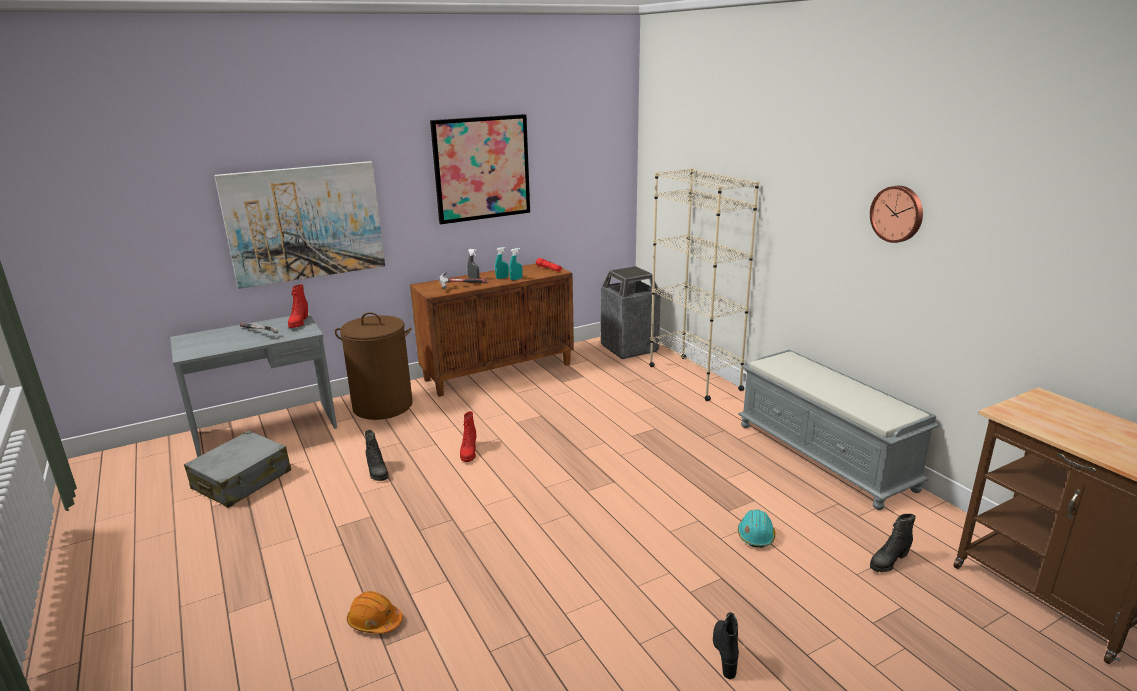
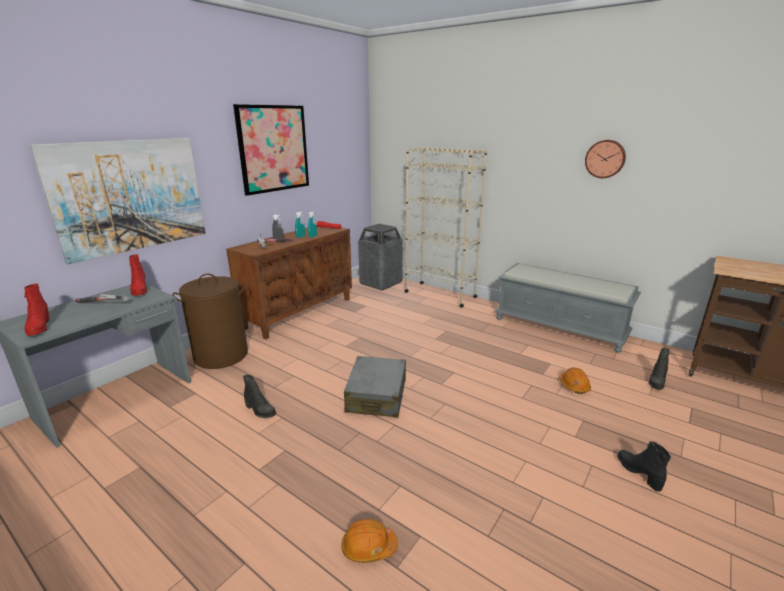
camera: 25 degrees left, 0 degrees up
grey suitcase [184,431,291,508] -> grey suitcase moved to [344,356,406,418]
red boot [460,411,477,462] -> red boot moved to [24,284,49,336]
turquoise hard hat [738,509,776,548] -> orange hard hat [559,368,591,394]

